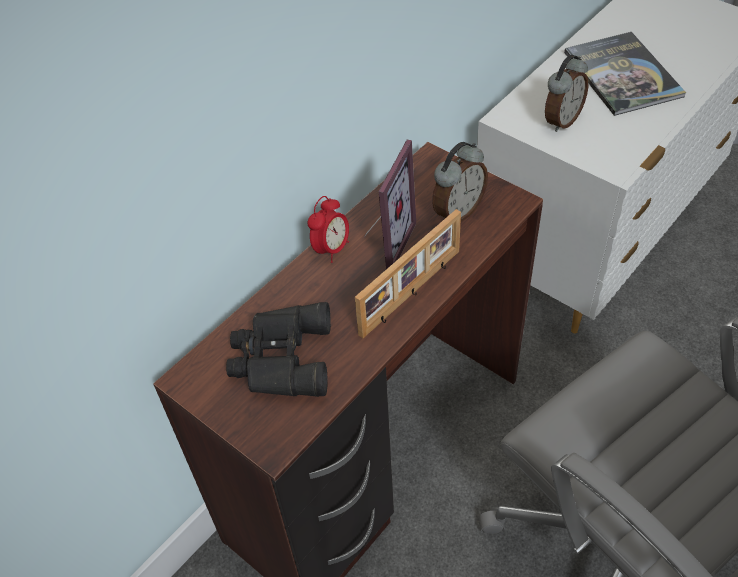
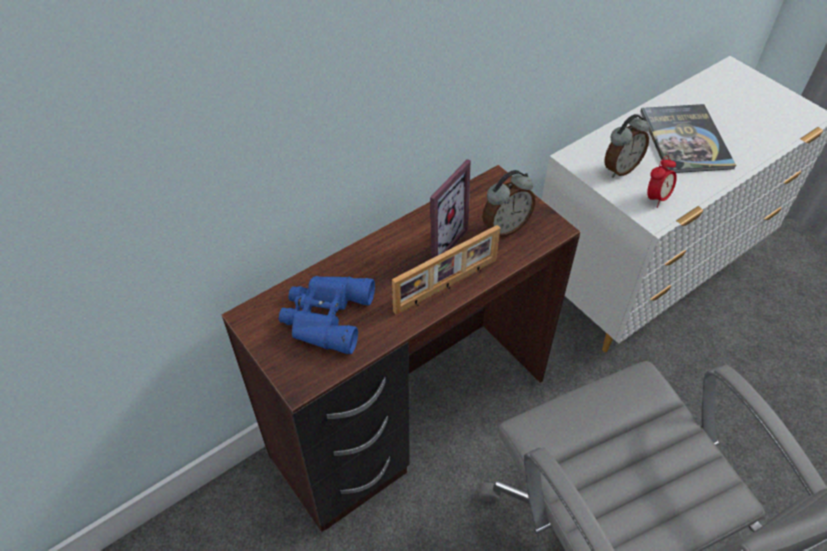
camera: 10 degrees right, 0 degrees up
black binoculars [226,302,331,397] -> blue binoculars [279,276,375,354]
alarm clock [308,196,349,263] -> alarm clock moved to [647,156,677,208]

